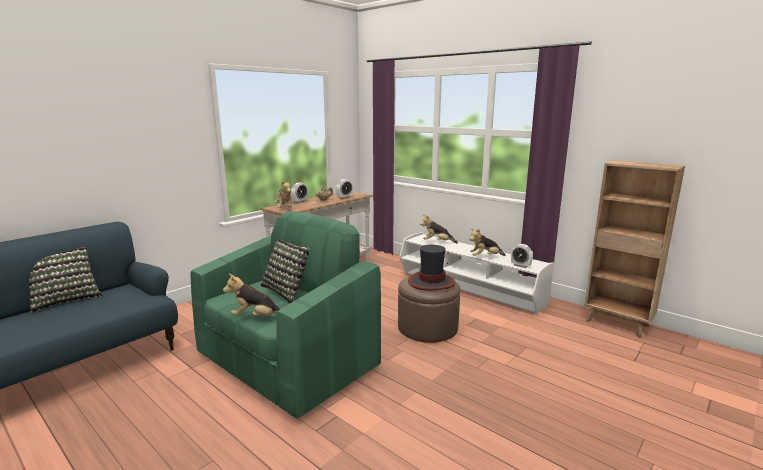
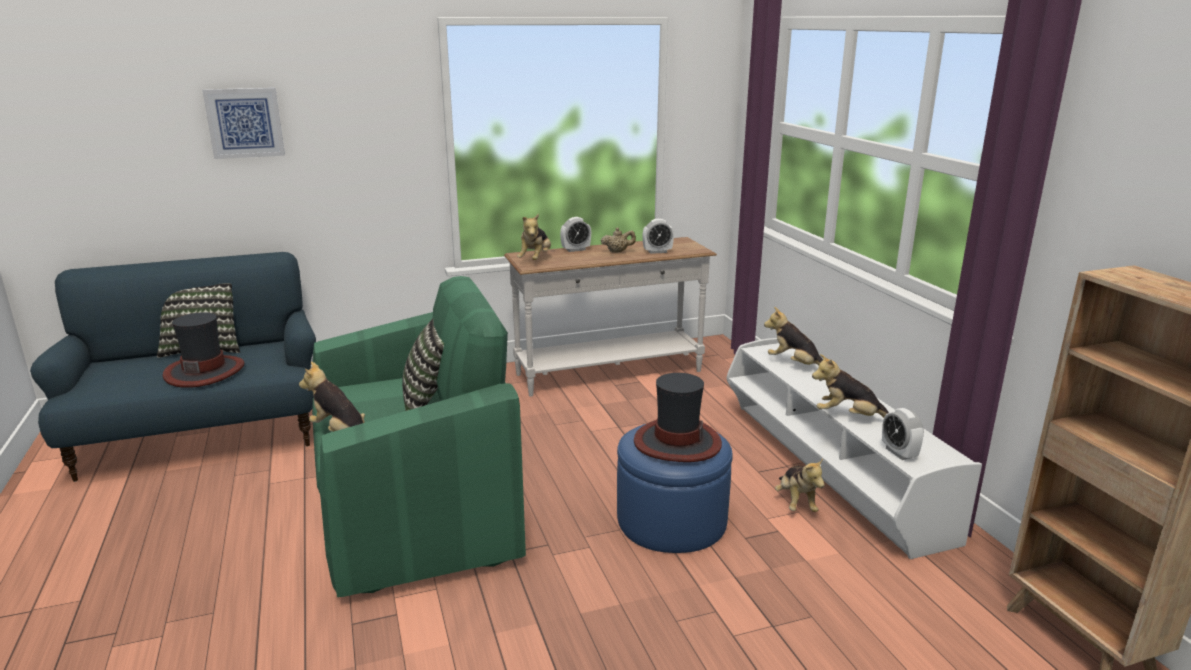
camera: 30 degrees right, 5 degrees up
brown ottoman [398,276,460,343] -> blue ottoman [617,424,733,553]
none -> hat [163,312,244,388]
none -> picture [202,88,285,159]
none -> plush toy [775,459,825,512]

